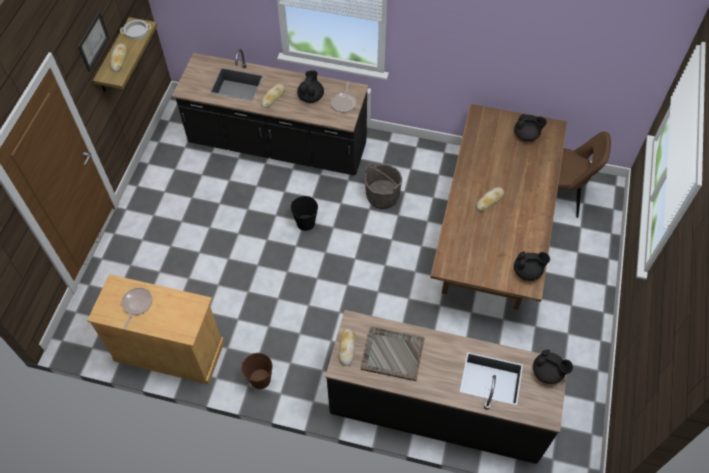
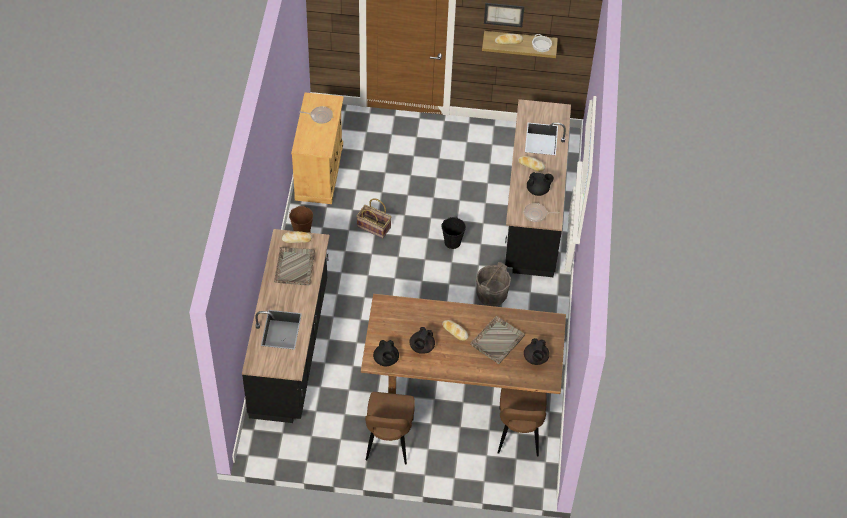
camera: 80 degrees right, 5 degrees down
black teapot [533,349,573,384] -> black teapot moved to [409,327,435,354]
none -> basket [357,198,392,238]
none -> brown chair [365,392,415,465]
none -> grey tray [470,316,525,364]

